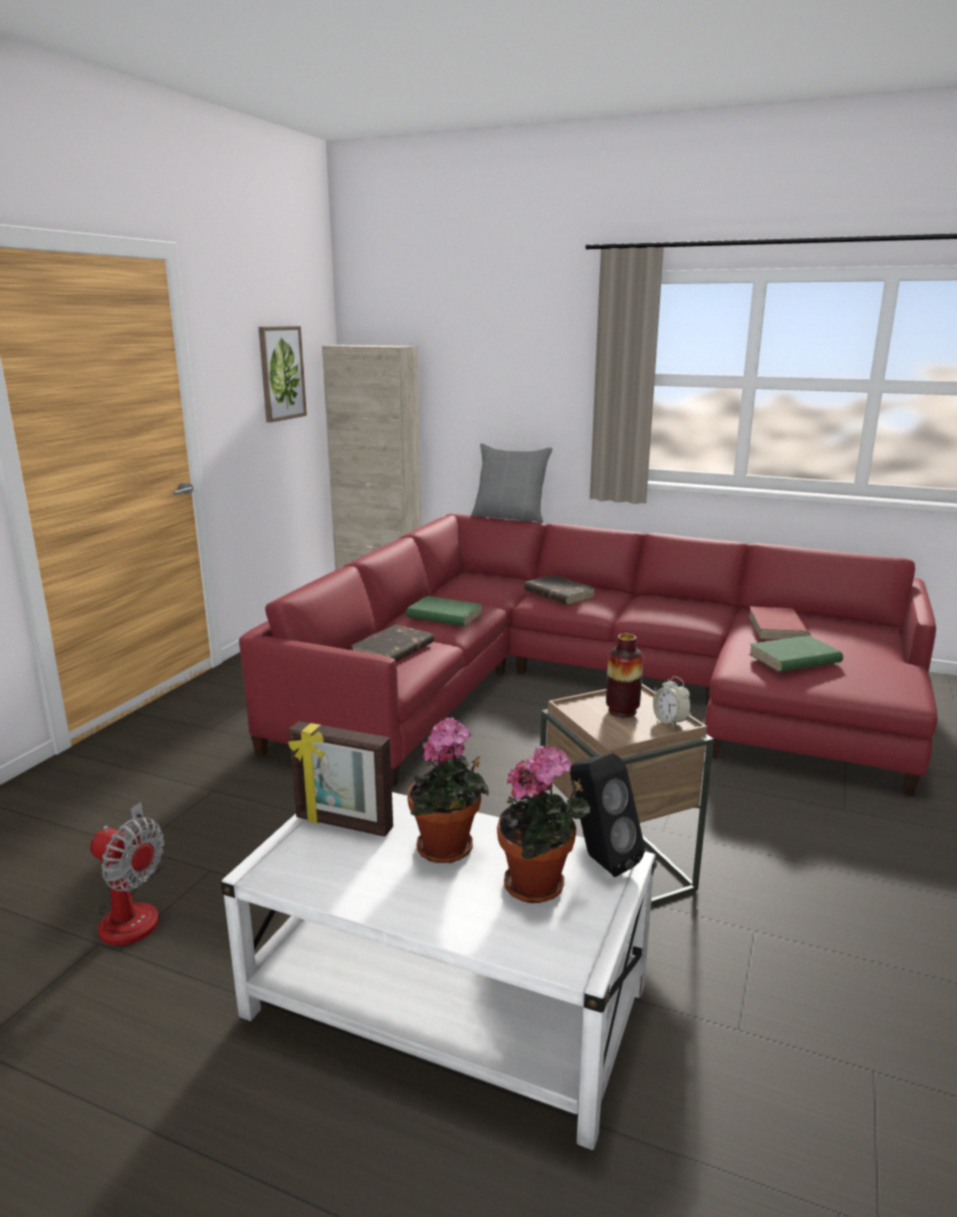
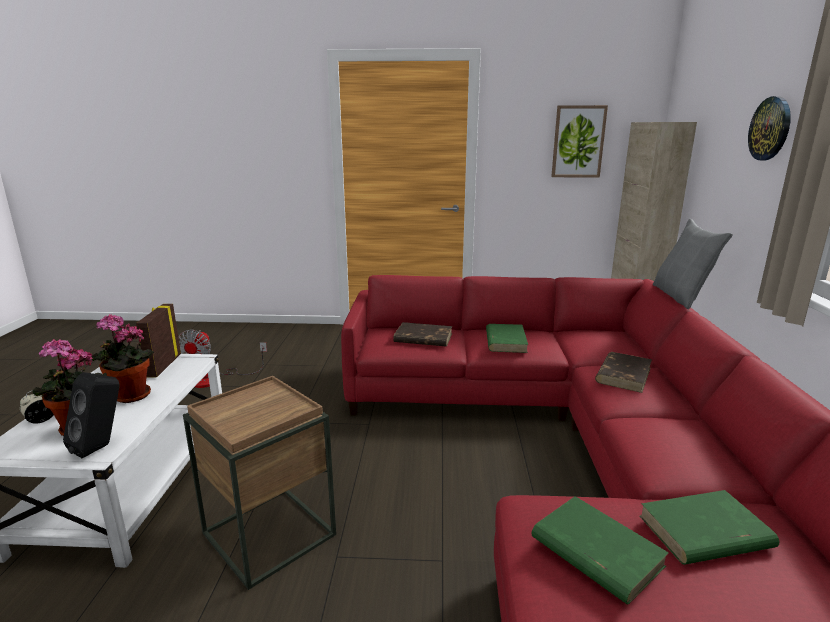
camera: 70 degrees right, 0 degrees up
vase [606,634,643,717] -> none
alarm clock [653,676,691,728] -> alarm clock moved to [20,390,53,424]
red book [748,606,810,640] -> green book [640,490,779,565]
none -> wall clock [748,96,791,160]

